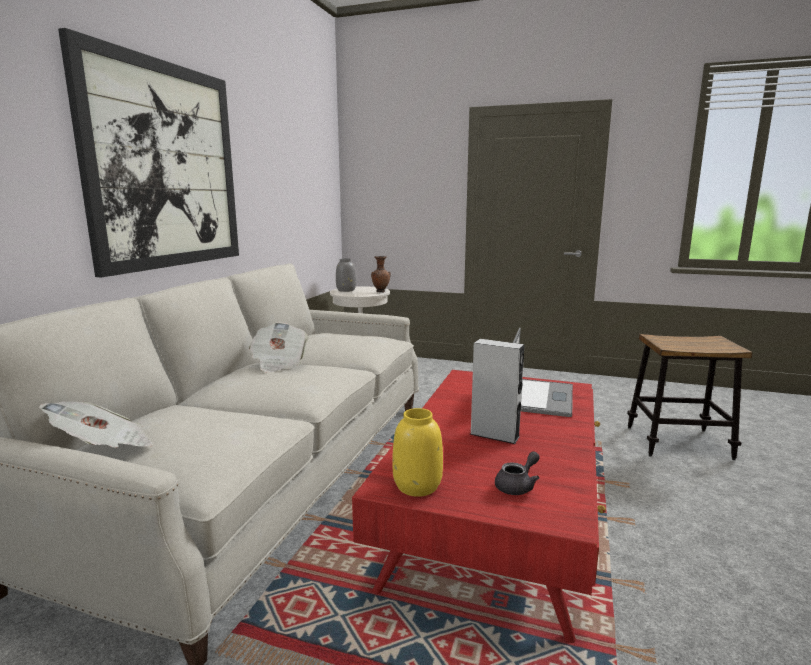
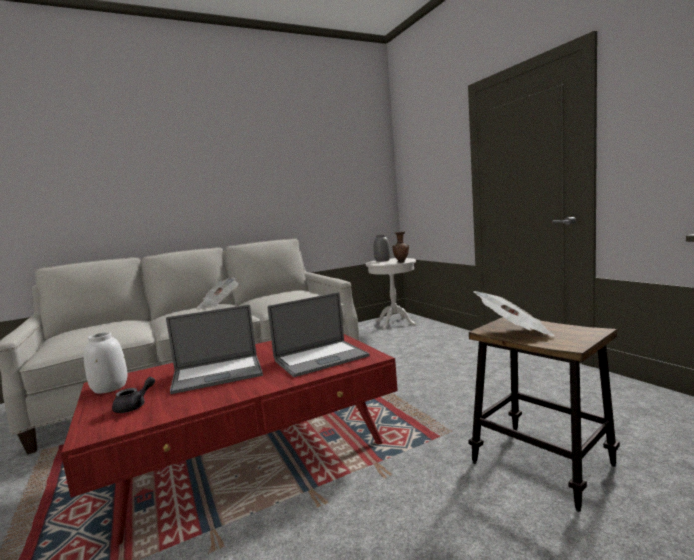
camera: 45 degrees right, 5 degrees down
newspaper [39,401,153,448] -> newspaper moved to [474,291,555,336]
picture [58,28,239,278] -> none
yellow vase [392,408,443,497] -> white vase [84,332,128,394]
grey speaker [470,339,524,444] -> laptop [166,305,263,394]
grey teapot [495,452,540,495] -> grey teapot turned 60 degrees counterclockwise [112,377,155,413]

